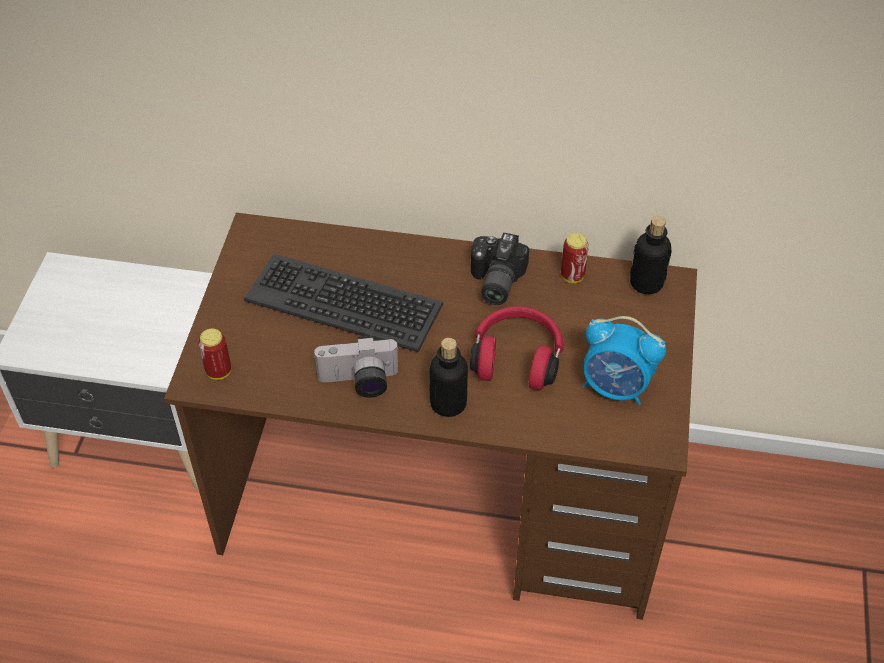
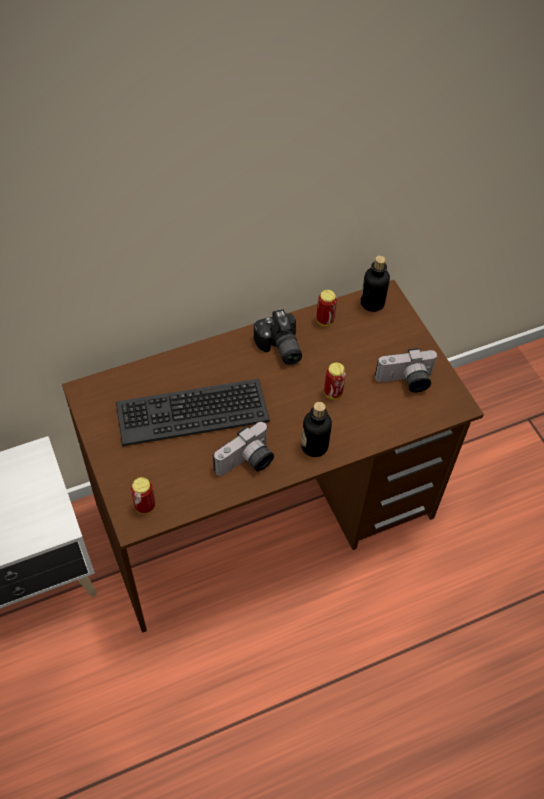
camera: 35 degrees left, 5 degrees up
red headphones [470,306,564,390] -> can [324,363,346,399]
alarm clock [582,316,666,405] -> camera [375,348,438,392]

